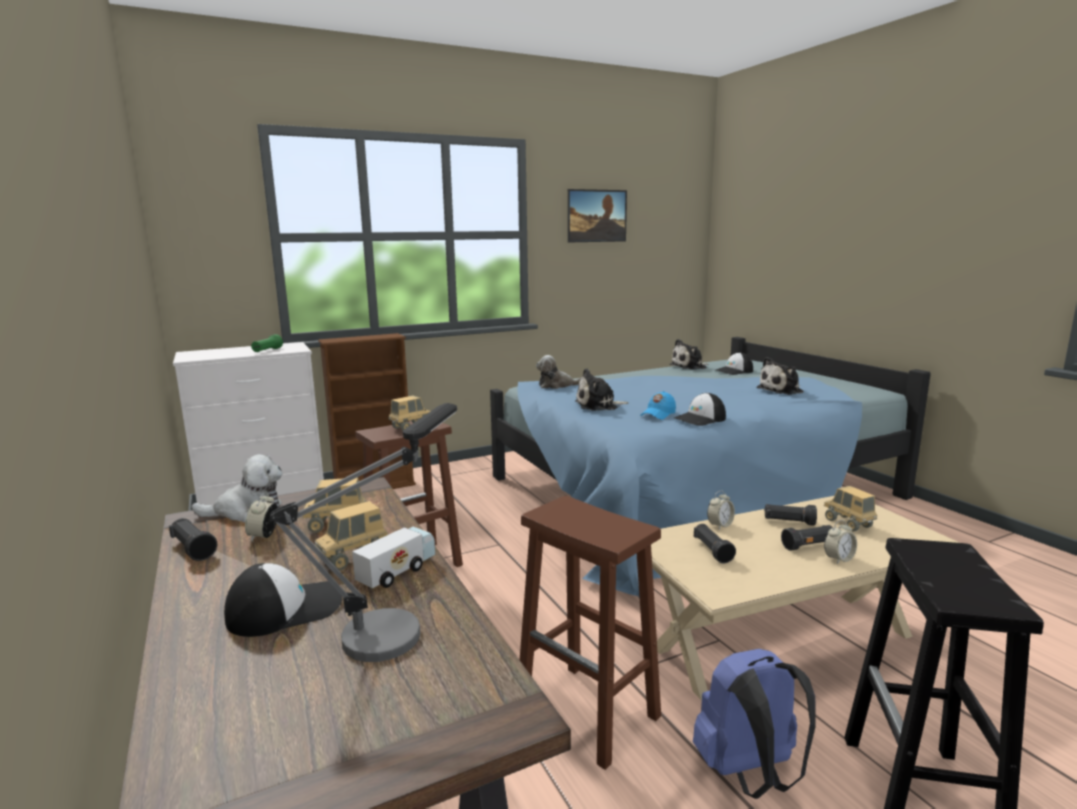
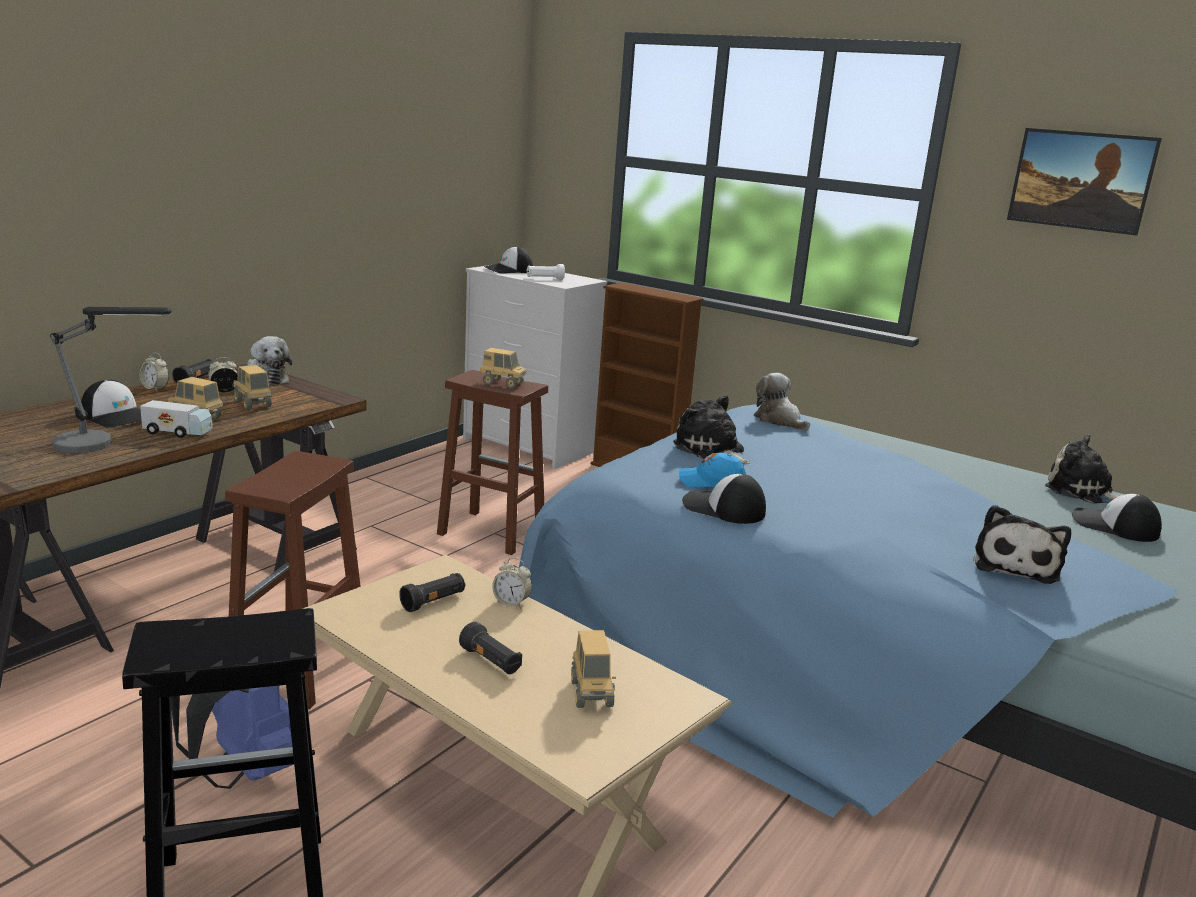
camera: 60 degrees right, 5 degrees up
green flashlight [251,334,283,352] -> white flashlight [526,264,565,280]
plush toy [757,357,804,395] -> plush toy turned 105 degrees counterclockwise [973,505,1071,584]
black flashlight [764,504,817,526] -> none
toy truck [824,486,877,531] -> toy truck turned 135 degrees clockwise [571,630,616,708]
alarm clock [824,520,857,564] -> alarm clock moved to [140,353,169,391]
none -> cap [484,246,533,274]

